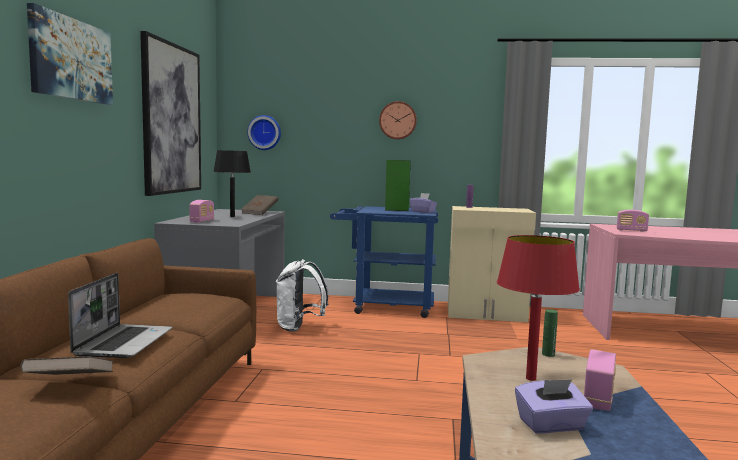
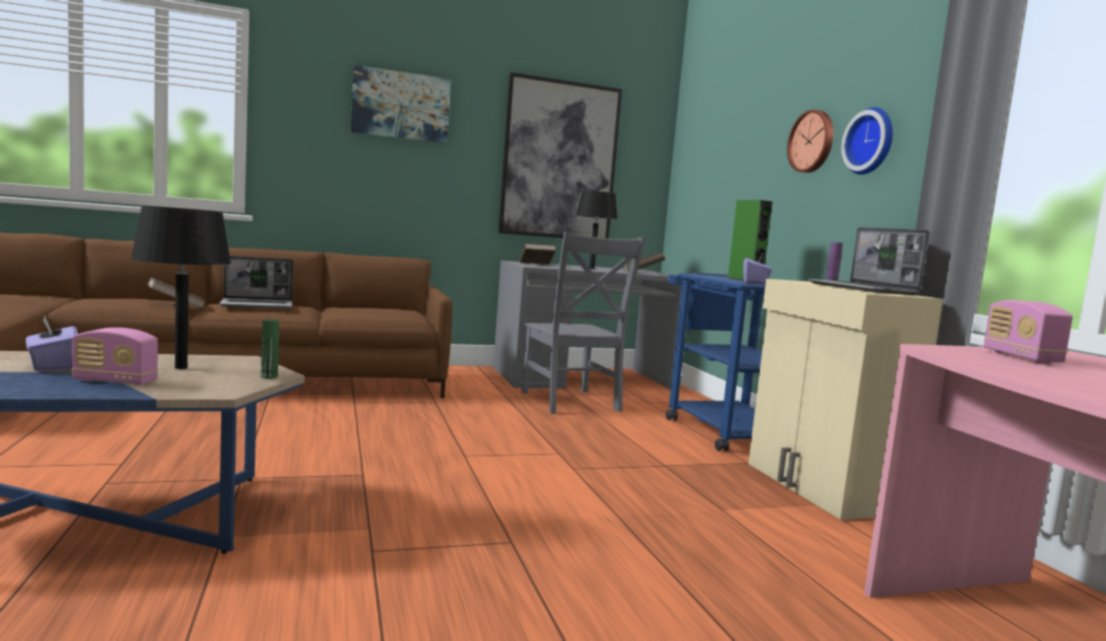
camera: 65 degrees right, 0 degrees up
radio [189,200,214,223] -> brown book [519,243,556,264]
wall clock [247,115,281,150] -> wall clock moved to [841,107,893,175]
white backpack [276,259,328,332] -> grey chair [521,232,646,414]
red table lamp [497,235,580,381] -> black table lamp [131,206,231,369]
none -> laptop [808,227,930,295]

